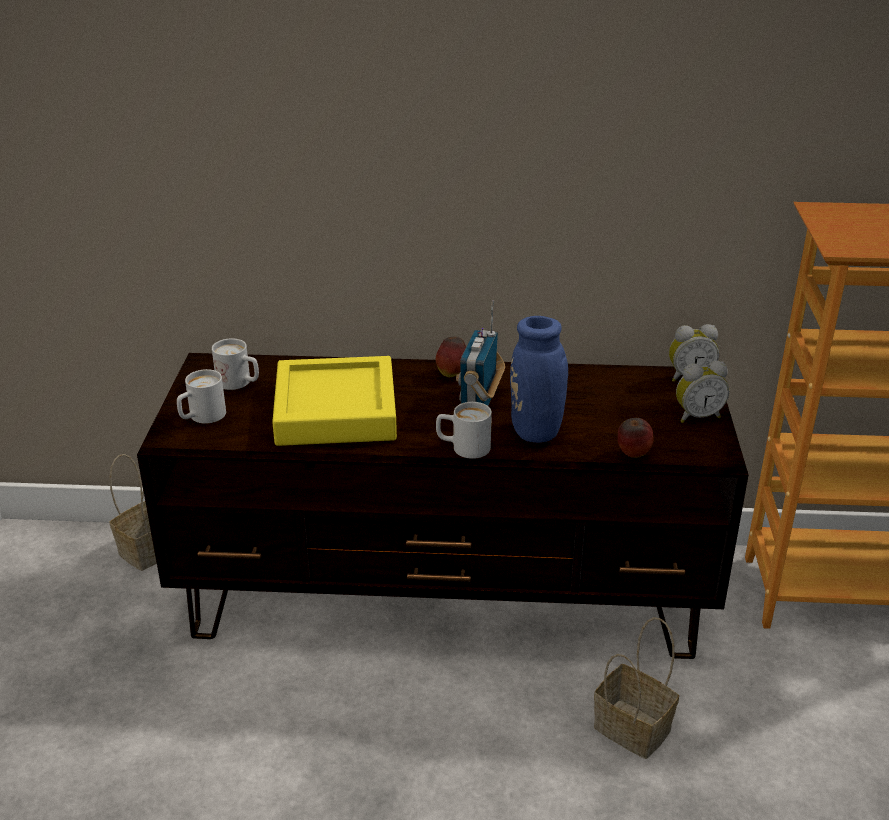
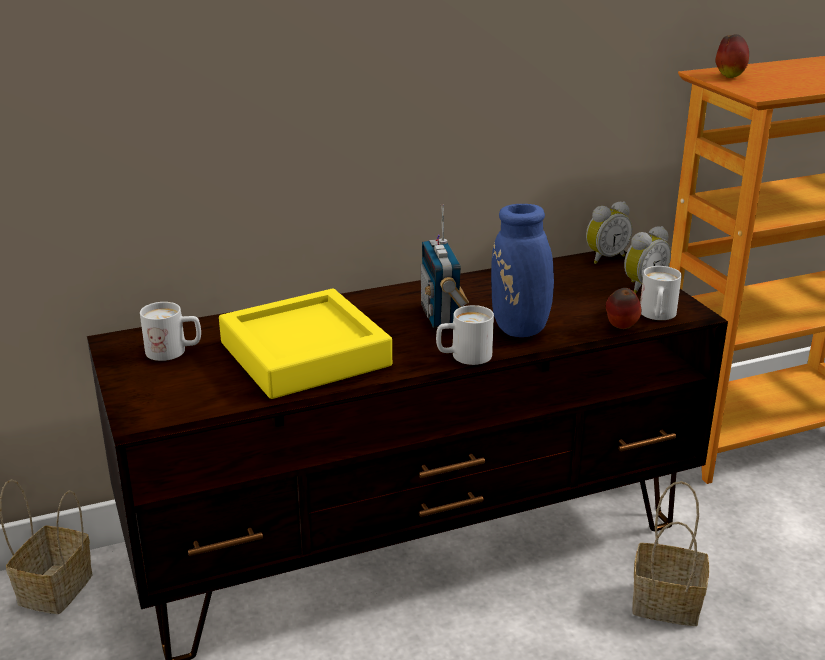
camera: 25 degrees left, 5 degrees down
white mug [177,369,226,423] -> white mug moved to [640,266,682,320]
apple [436,337,466,377] -> apple moved to [716,34,749,78]

